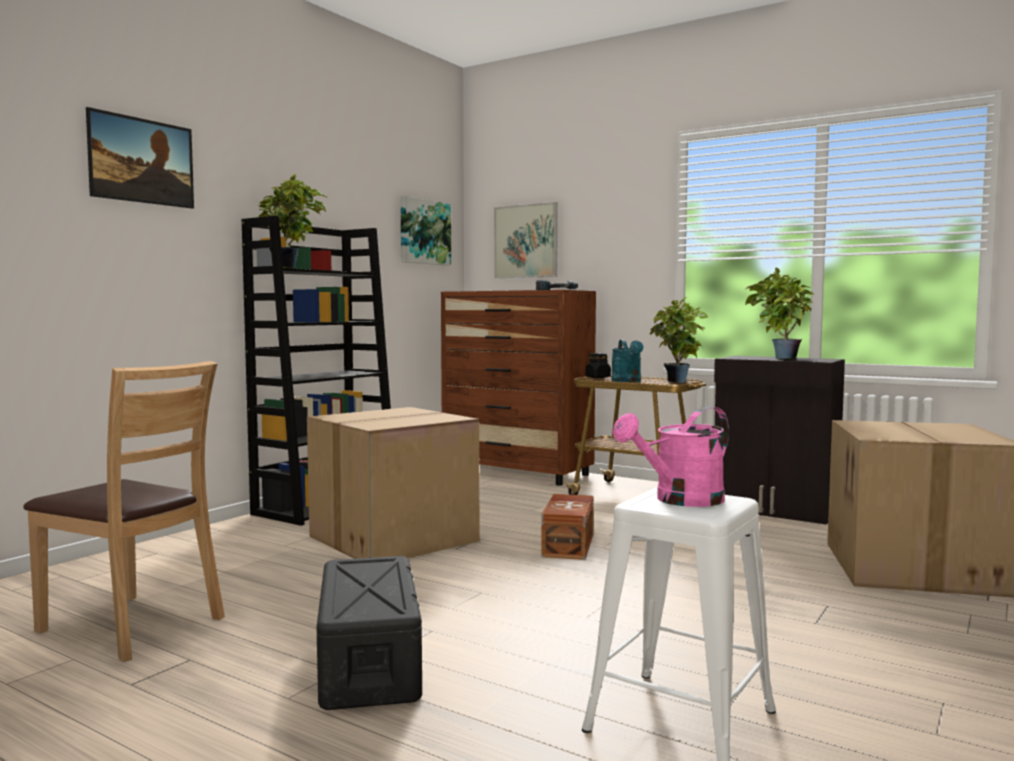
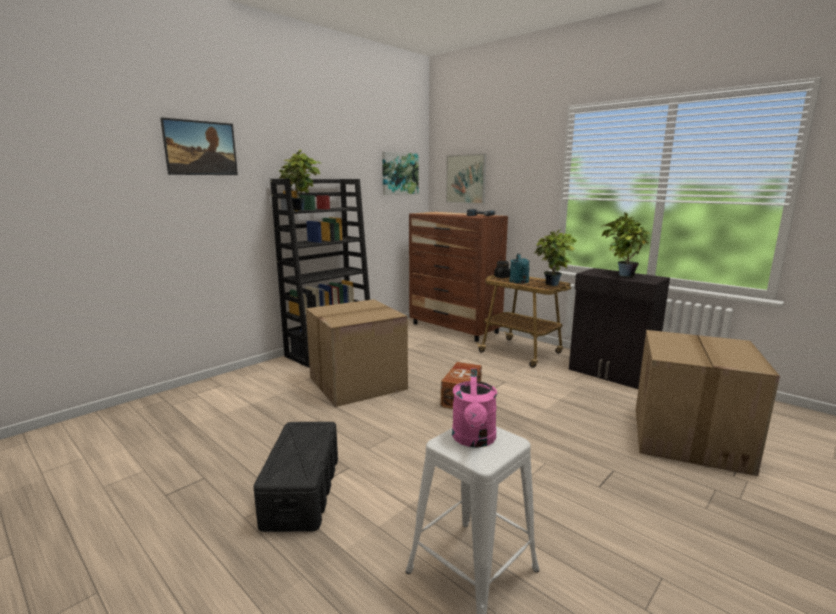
camera: 10 degrees right, 10 degrees up
brown chair [23,361,225,662] -> none
pink watering can [613,406,729,507] -> pink watering can turned 60 degrees counterclockwise [452,368,497,448]

